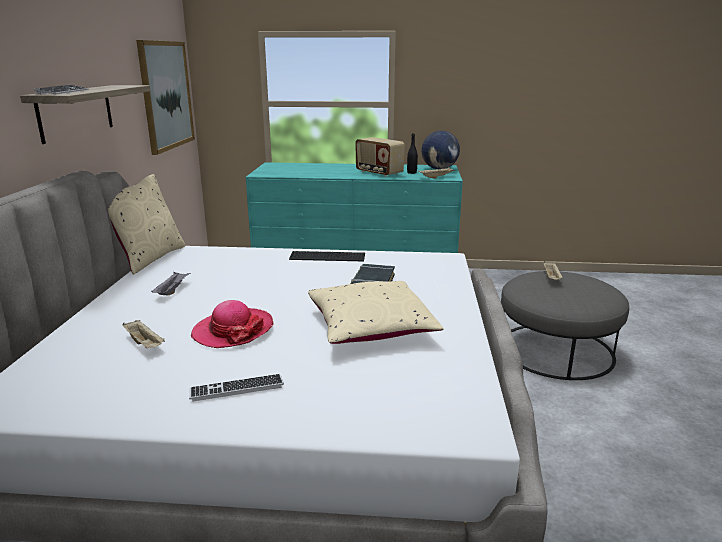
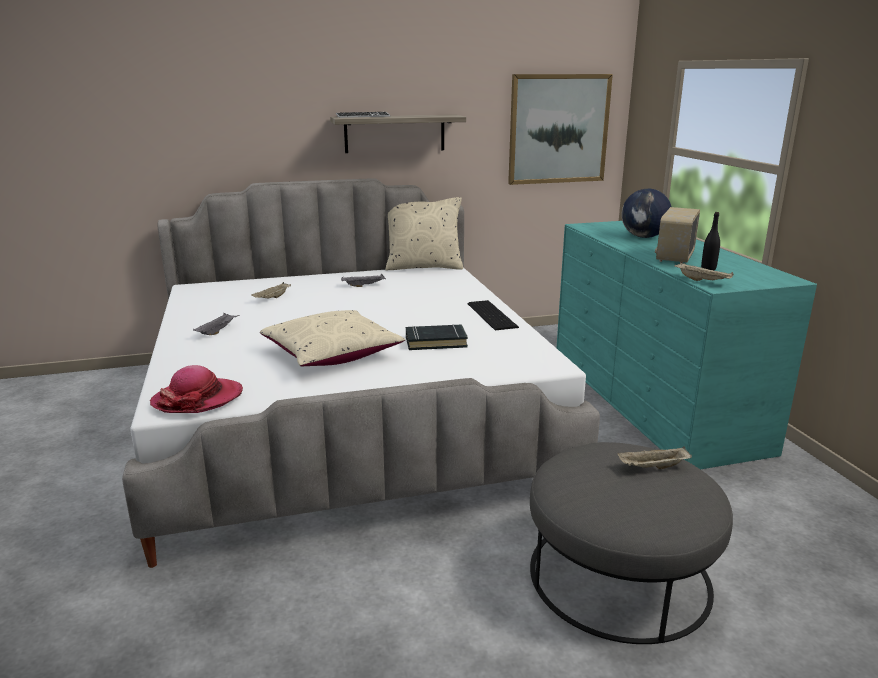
camera: 70 degrees right, 0 degrees up
keyboard [189,374,284,402] -> grey tray [193,312,239,335]
hat [191,300,274,348] -> hat moved to [150,365,243,413]
globe [422,131,460,169] -> globe moved to [622,189,671,238]

